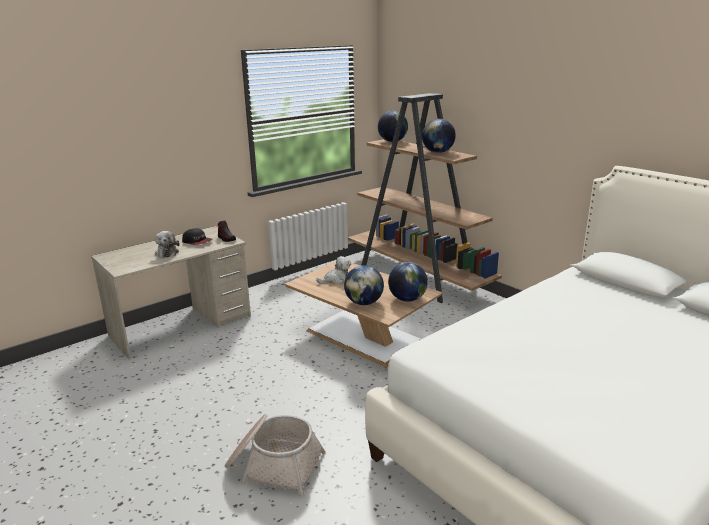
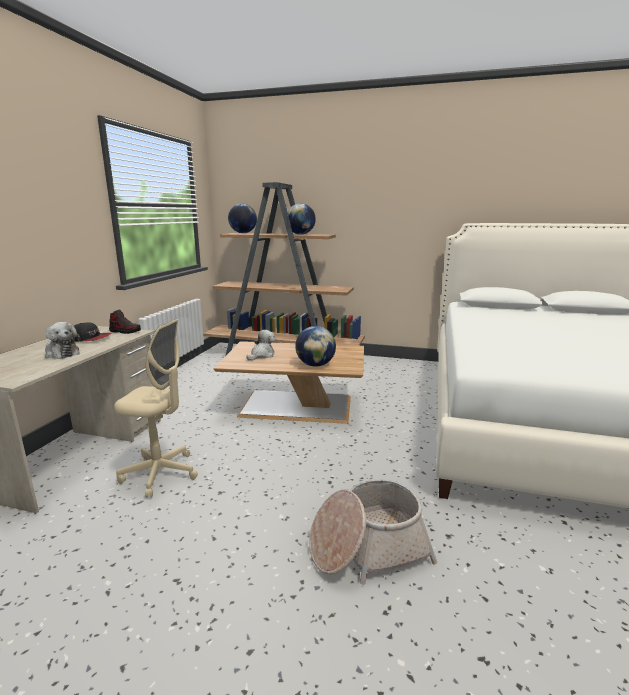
camera: 35 degrees left, 5 degrees down
globe [388,262,428,301] -> none
none -> beige office chair [114,319,198,498]

